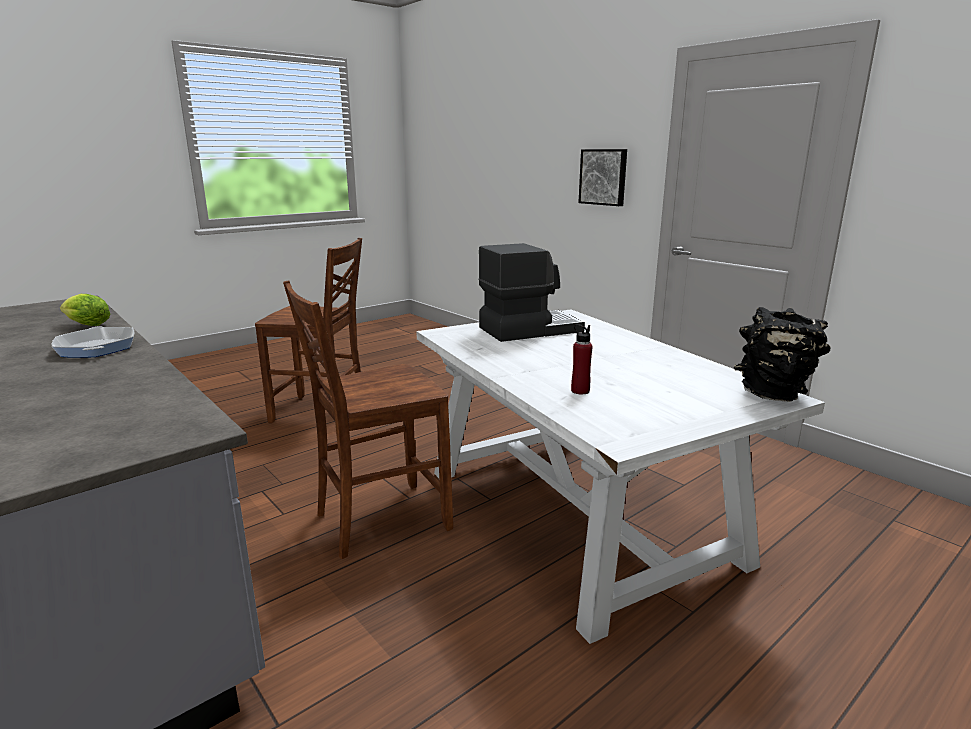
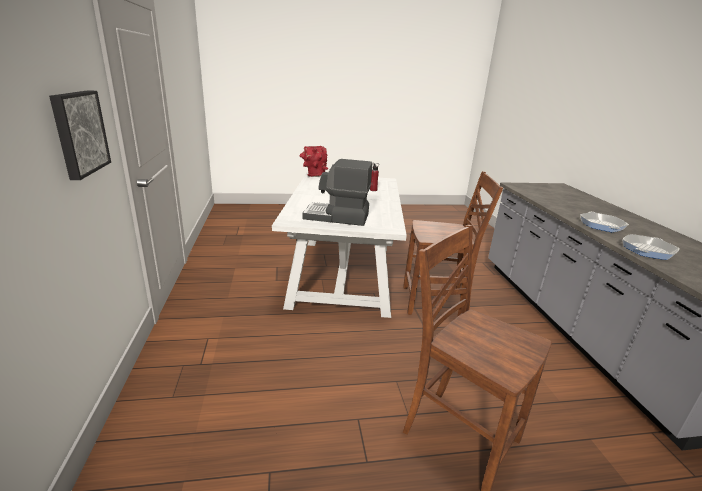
camera: 150 degrees left, 5 degrees up
lettuce [60,294,110,326] -> frying pan [622,234,680,260]
black vase [734,307,831,402] -> red vase [300,146,328,177]

